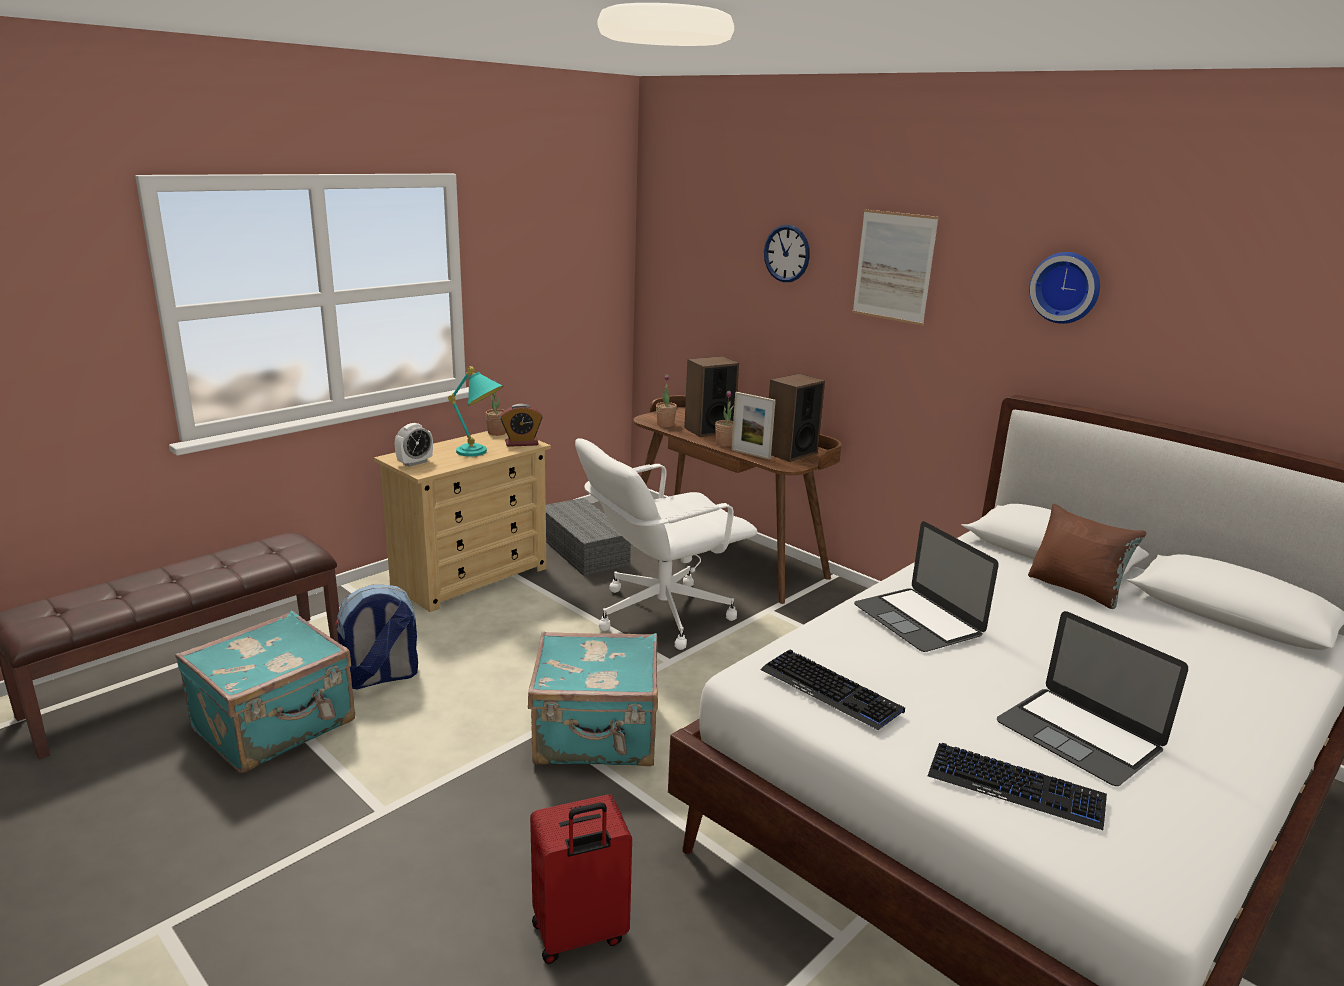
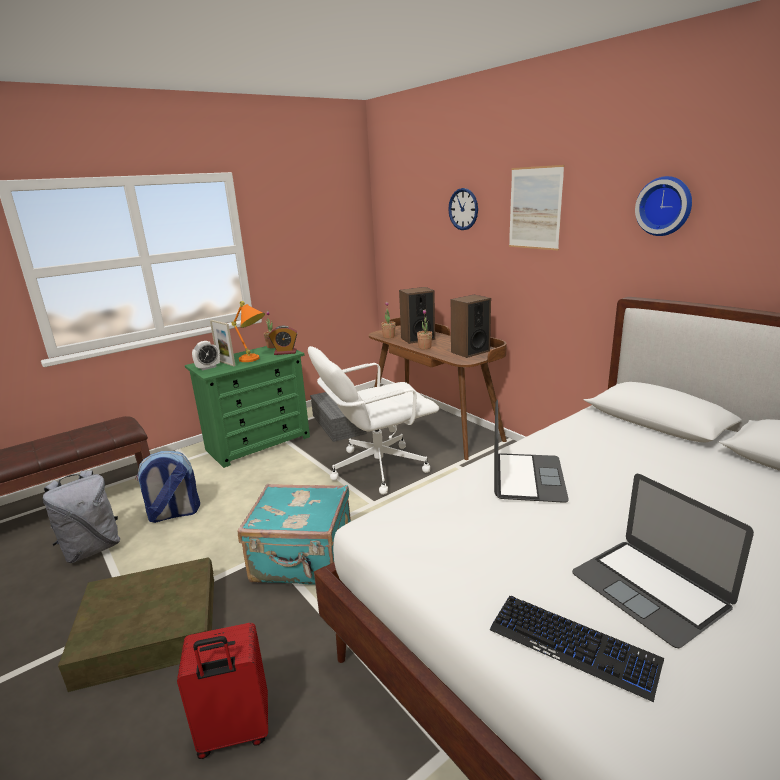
camera: 10 degrees right, 0 degrees up
turquoise suitcase [175,611,355,773] -> grey backpack [43,470,120,563]
beige dresser [374,431,551,612] -> green dresser [185,346,310,468]
turquoise table lamp [448,366,503,456] -> orange table lamp [232,301,265,362]
picture frame [731,392,776,460] -> picture frame moved to [210,320,235,366]
keyboard [760,650,905,730] -> none
laptop [854,521,999,652] -> laptop turned 150 degrees counterclockwise [494,400,569,503]
brown pillow [1028,503,1146,609] -> none
none -> brown storage box [58,557,214,692]

